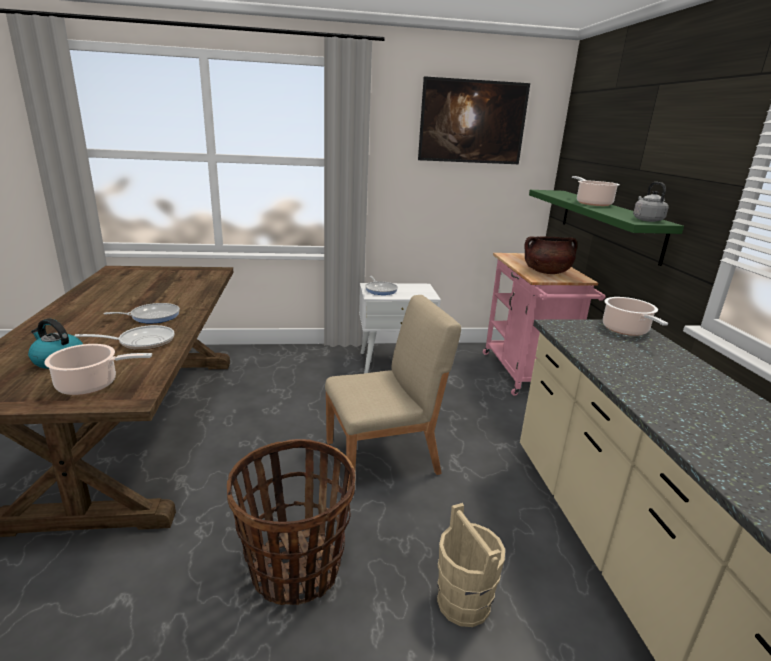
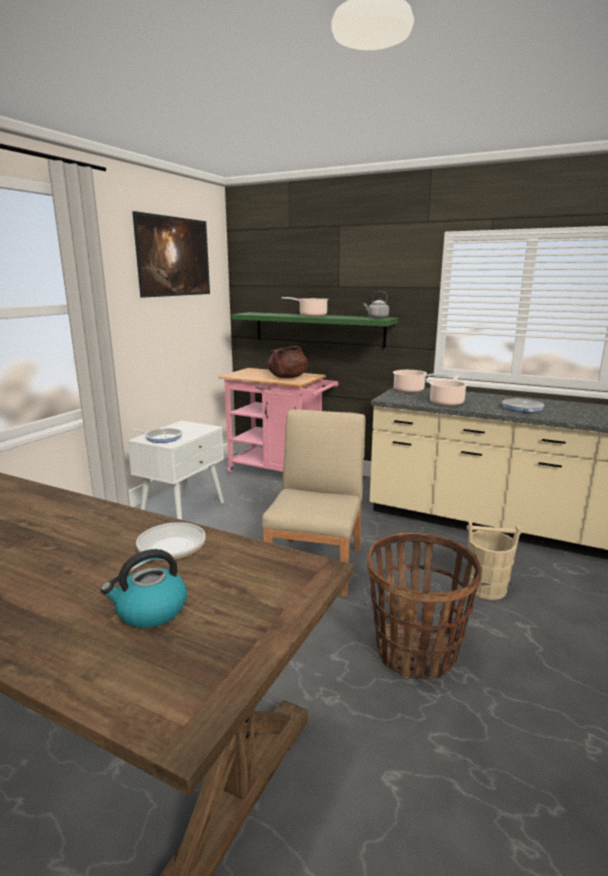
camera: 55 degrees left, 5 degrees down
cooking pot [45,344,152,395] -> cooking pot moved to [429,375,468,406]
frying pan [103,303,180,323] -> frying pan moved to [502,398,544,413]

